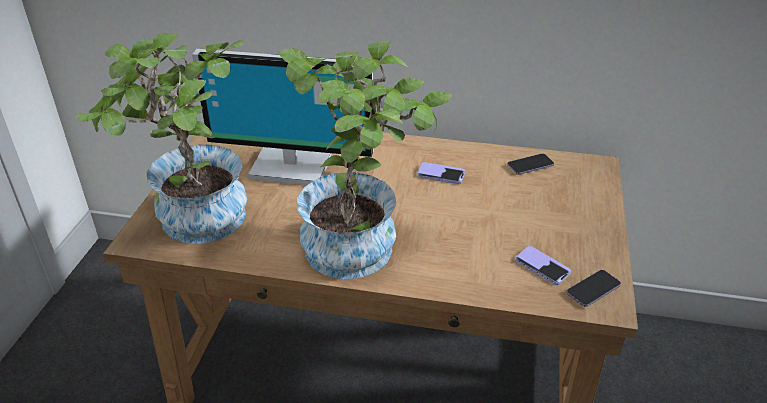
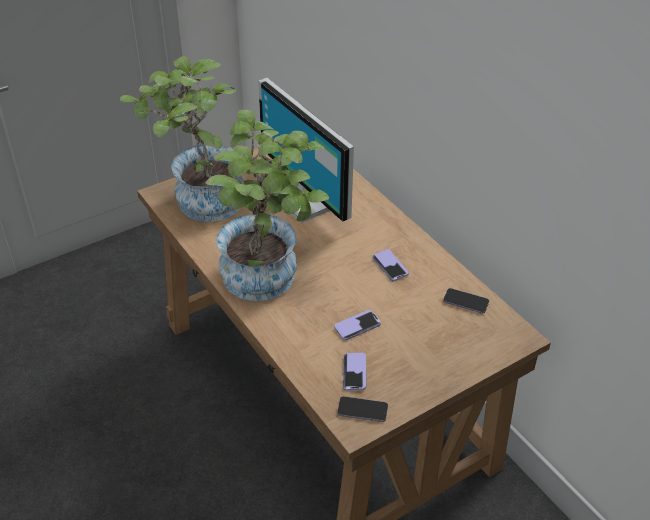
camera: 45 degrees right, 5 degrees up
none -> phone [334,310,381,340]

